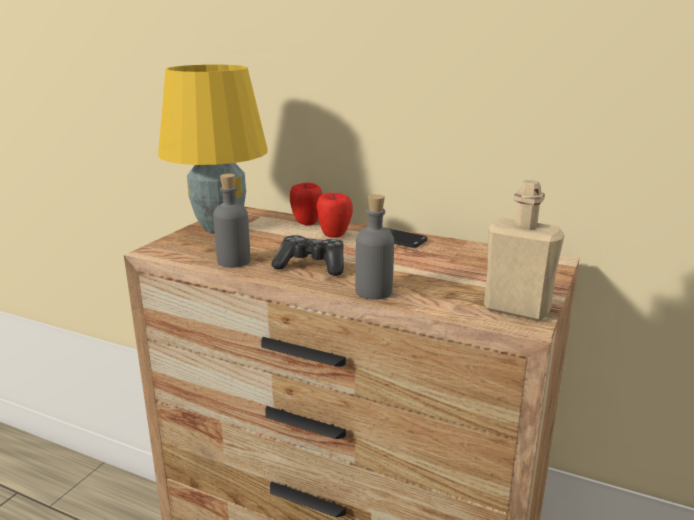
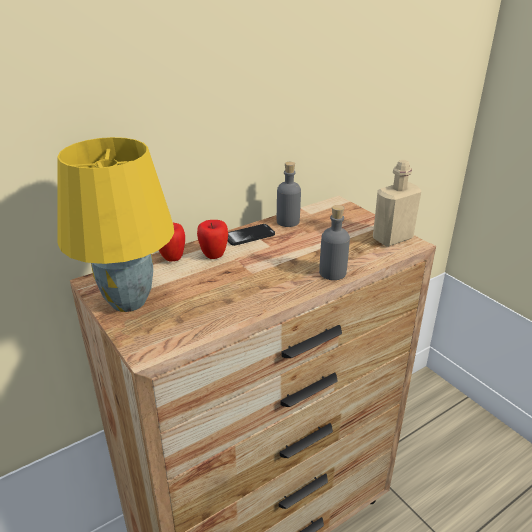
camera: 60 degrees left, 10 degrees up
grey bottle [213,174,251,268] -> grey bottle moved to [277,162,301,227]
game controller [271,235,344,276] -> none

